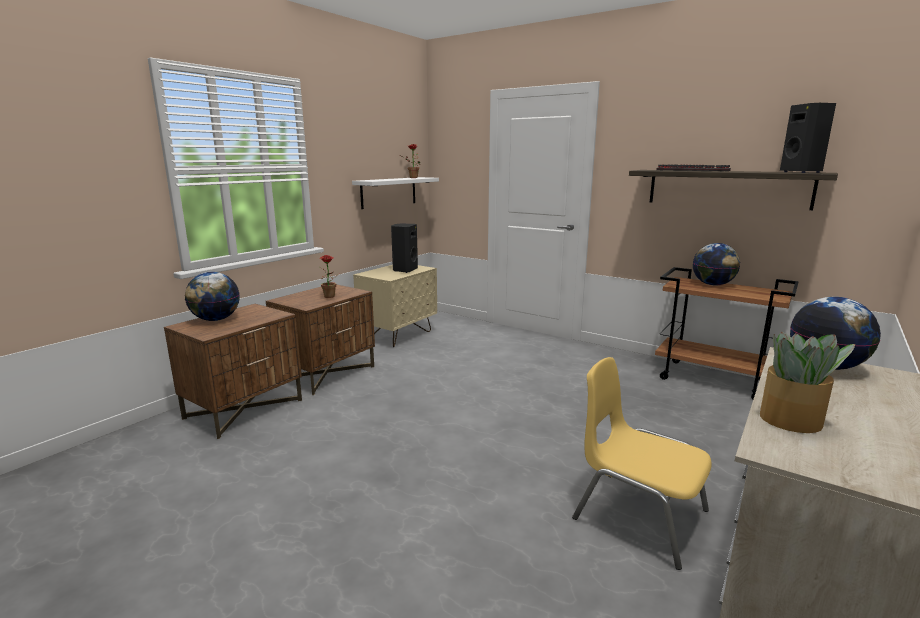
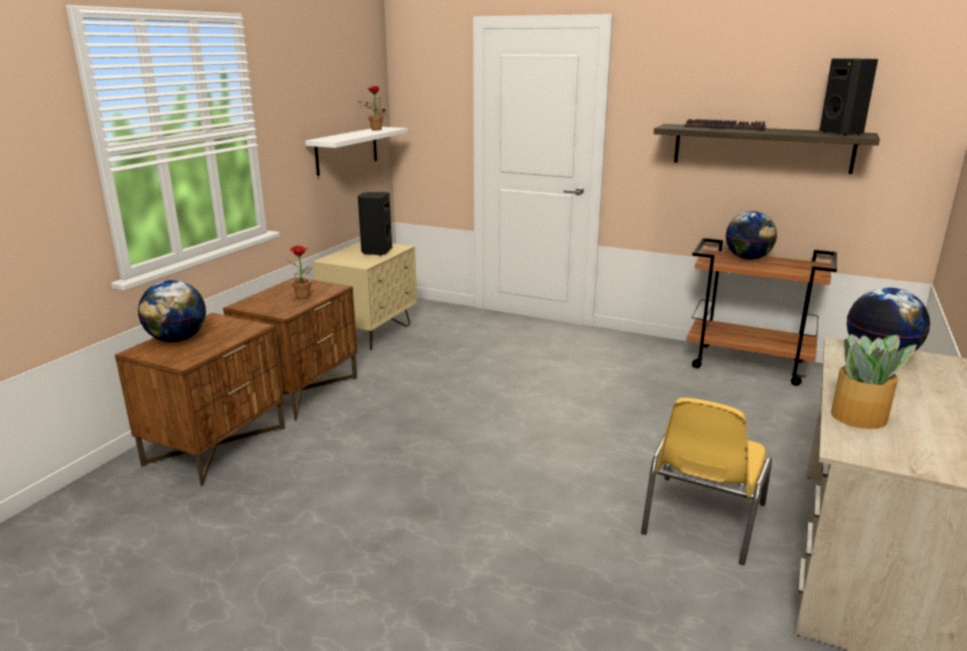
camera: 10 degrees left, 5 degrees up
yellow chair [572,357,712,570] -> yellow chair turned 90 degrees counterclockwise [641,398,772,565]

